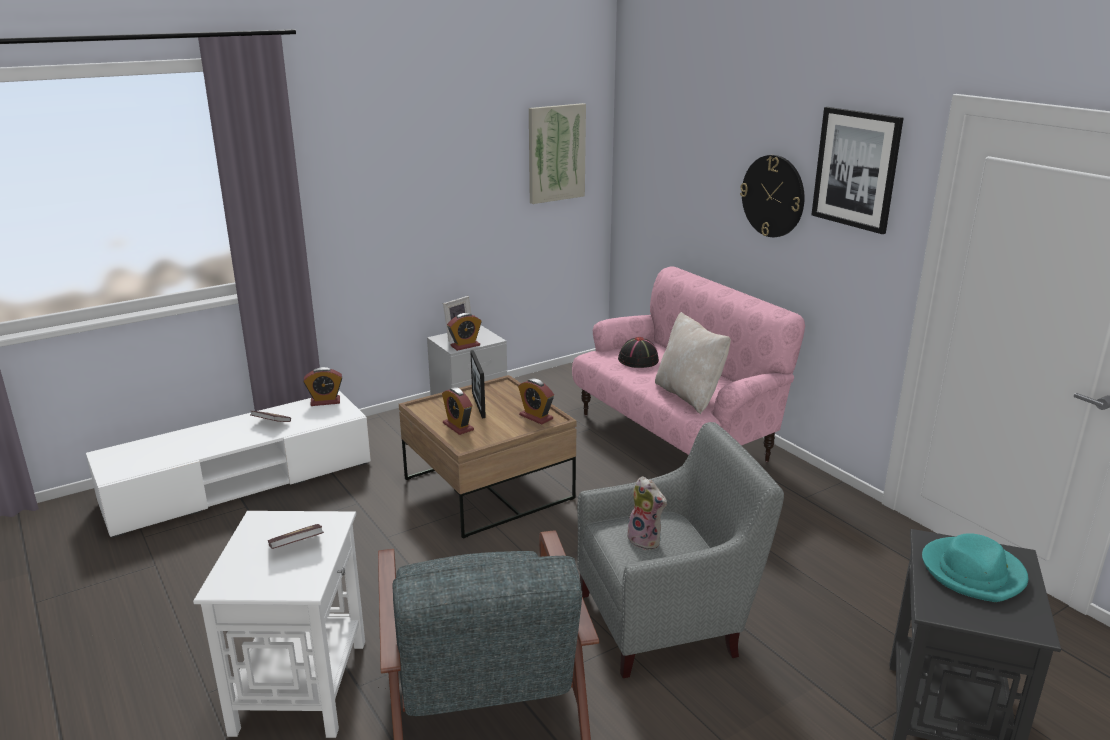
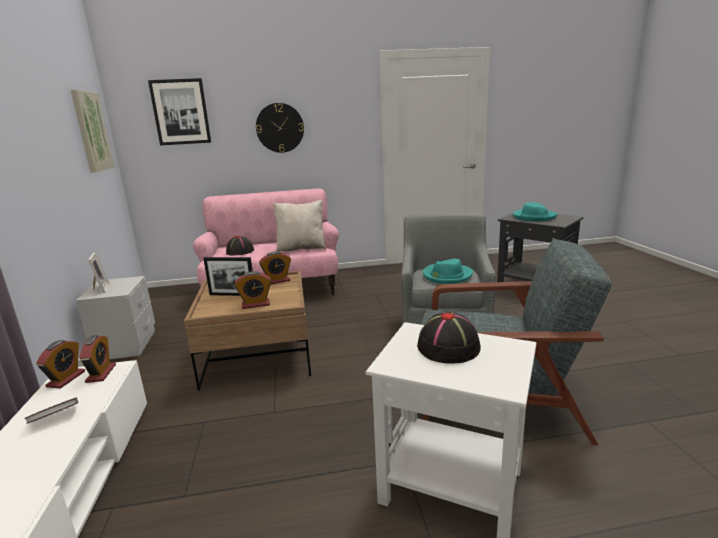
camera: 65 degrees left, 5 degrees down
book [268,524,324,549] -> black hat [417,312,481,363]
alarm clock [447,313,482,351] -> alarm clock moved to [80,335,116,383]
plush toy [627,476,667,550] -> turquoise hat [422,259,473,284]
picture [811,107,904,234] -> picture moved to [148,78,211,145]

